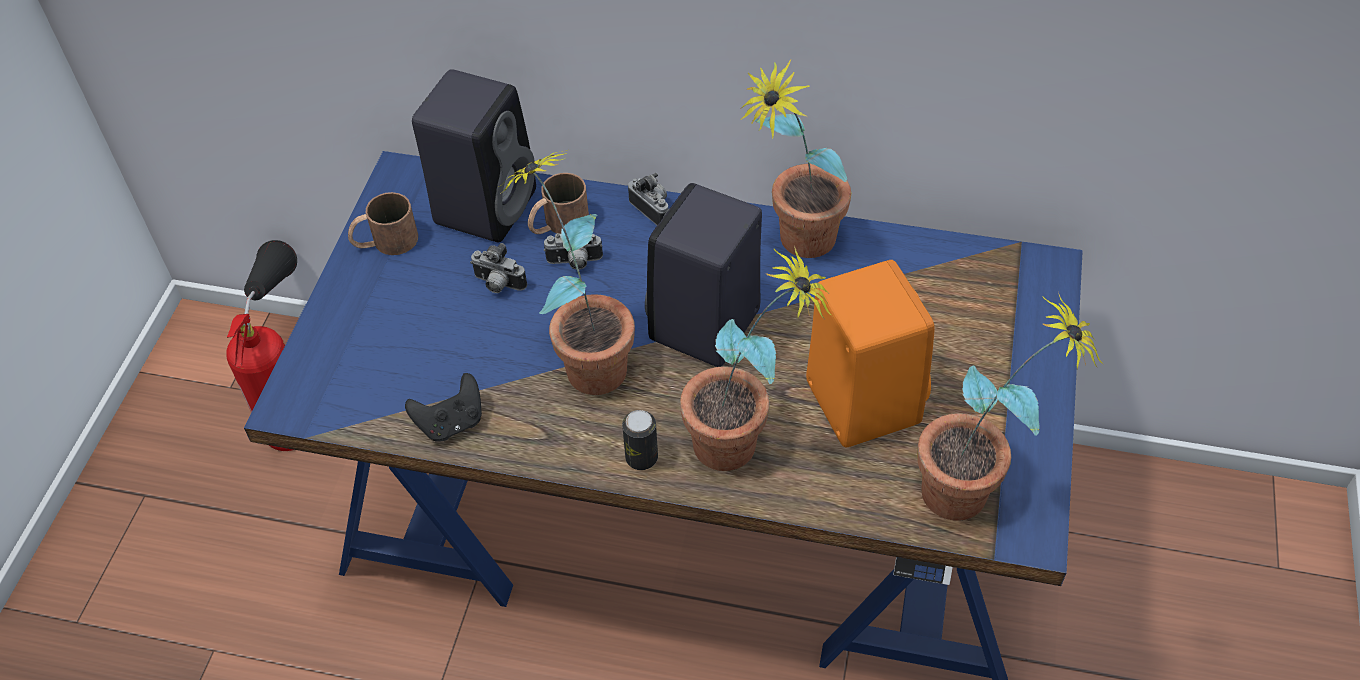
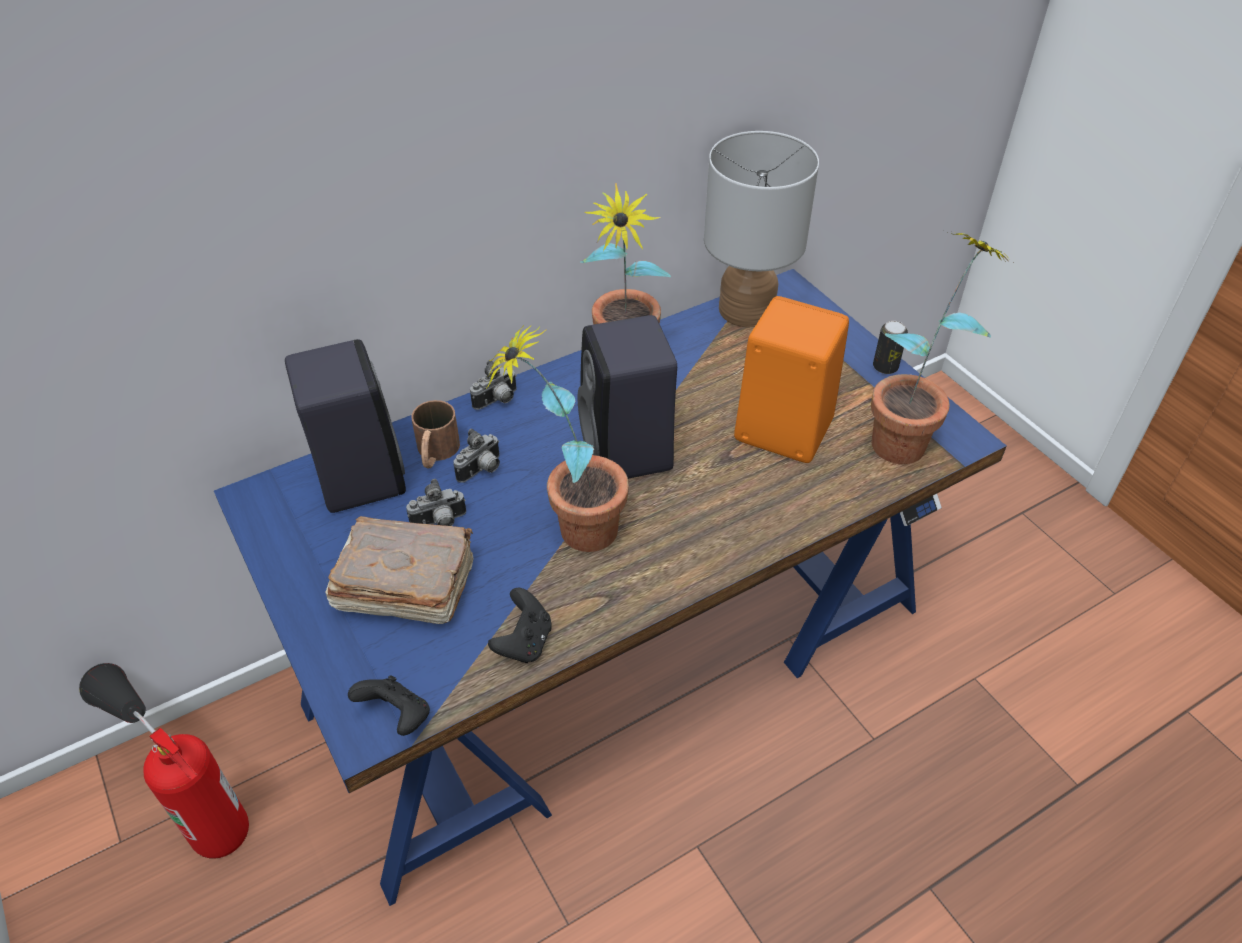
camera: 45 degrees left, 5 degrees down
brown mug [348,192,418,255] -> none
can [622,410,658,470] -> can moved to [873,321,908,374]
camera [628,173,669,225] -> camera turned 135 degrees clockwise [470,360,517,410]
potted plant [680,246,833,471] -> none
none -> brown book [325,516,474,624]
none -> black game controller [348,676,430,736]
none -> grey table lamp [704,131,819,327]

